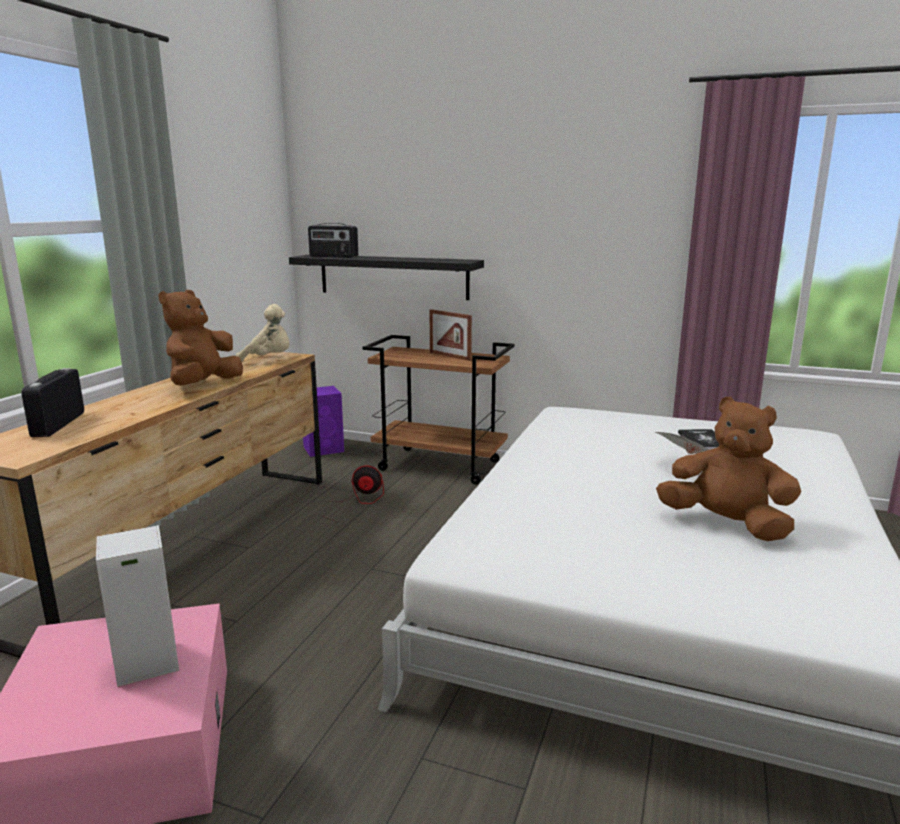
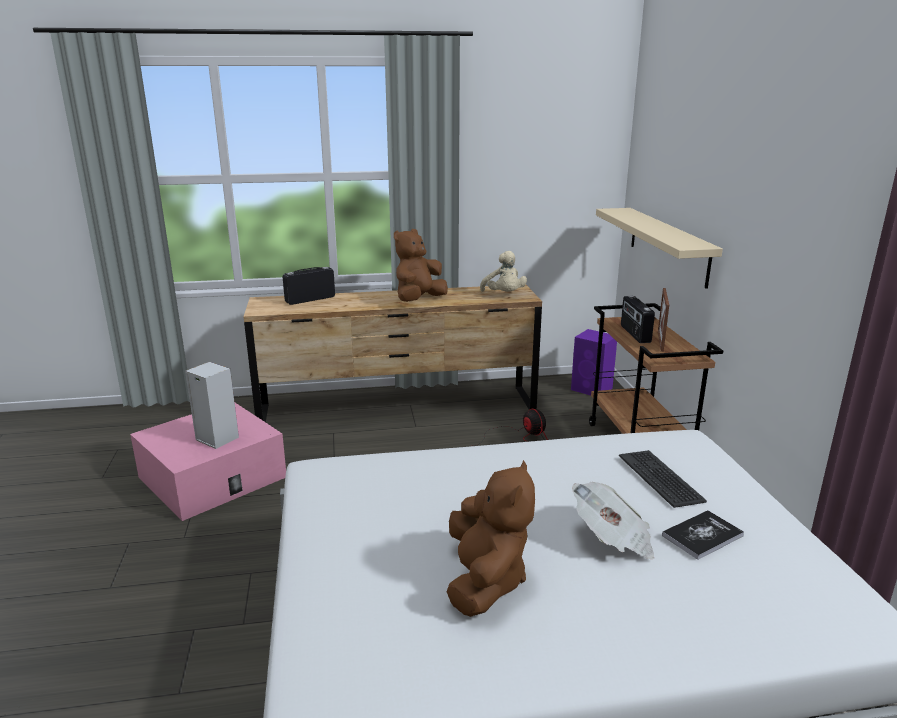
camera: 60 degrees right, 5 degrees up
brown plush toy [158,290,243,386] -> brown plush toy turned 45 degrees counterclockwise [394,229,448,302]
black shelf [289,254,484,300] -> beige shelf [596,208,723,289]
radio [308,223,358,258] -> radio moved to [621,296,655,343]
none -> keyboard [619,450,707,508]

